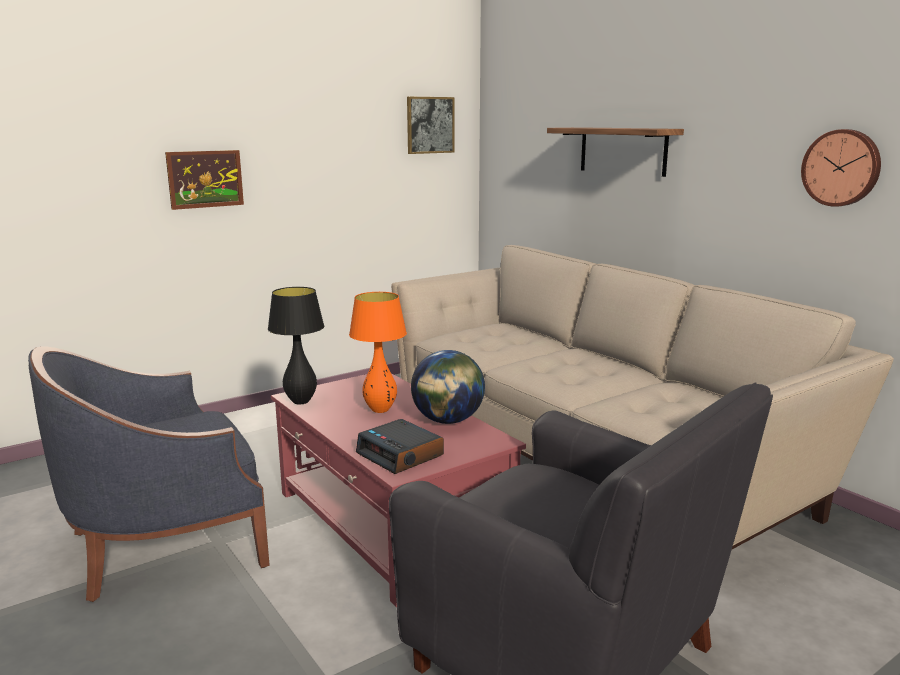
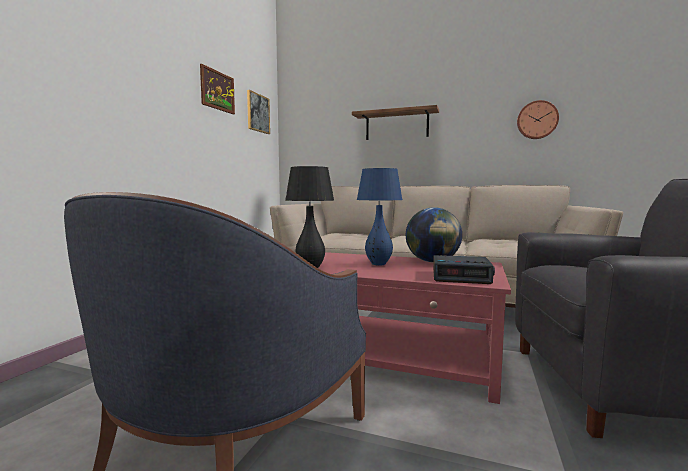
camera: 35 degrees left, 10 degrees down
picture [165,150,244,210] -> picture moved to [200,64,235,114]
orange table lamp [349,292,407,413] -> blue table lamp [357,168,402,266]

